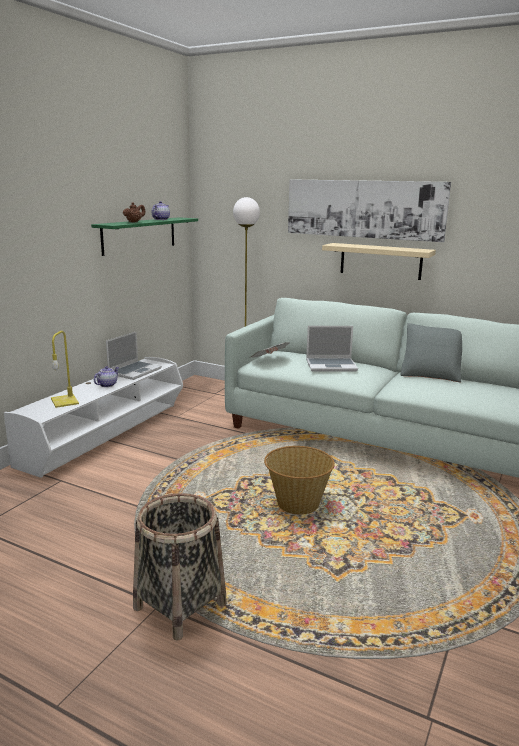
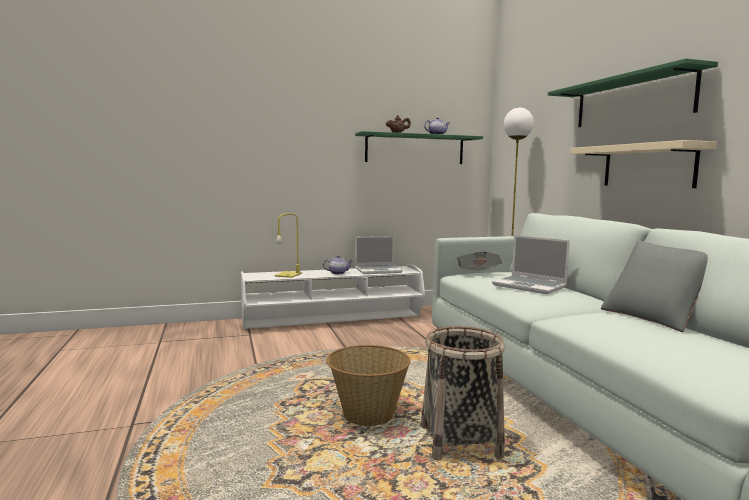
camera: 45 degrees right, 10 degrees down
basket [133,493,227,641] -> basket moved to [421,326,505,461]
picture [288,179,451,242] -> green shelf [548,58,718,127]

